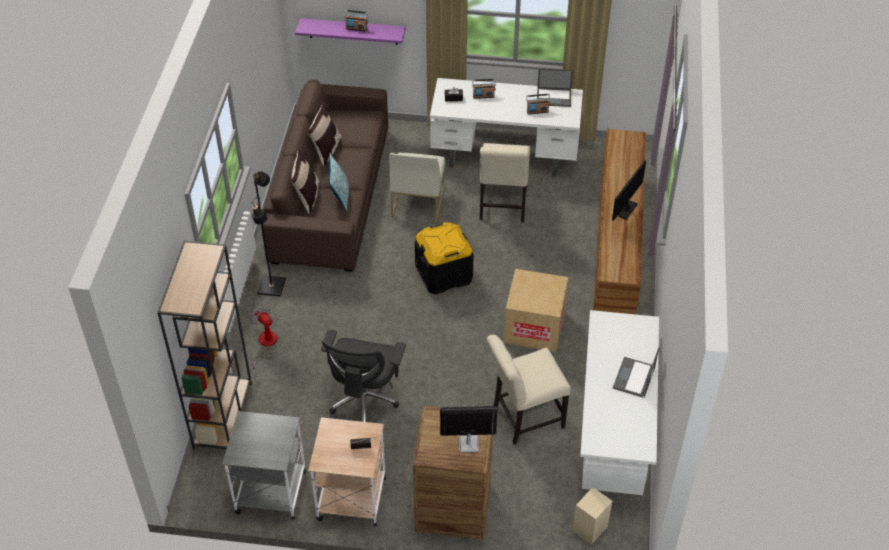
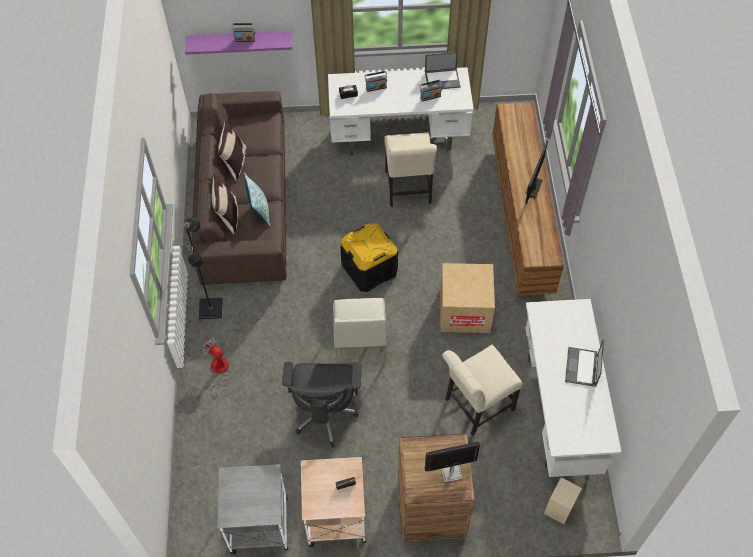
camera: 10 degrees left, 10 degrees up
bookcase [157,241,252,450] -> none
white chair [389,152,445,222] -> white chair moved to [333,298,387,365]

